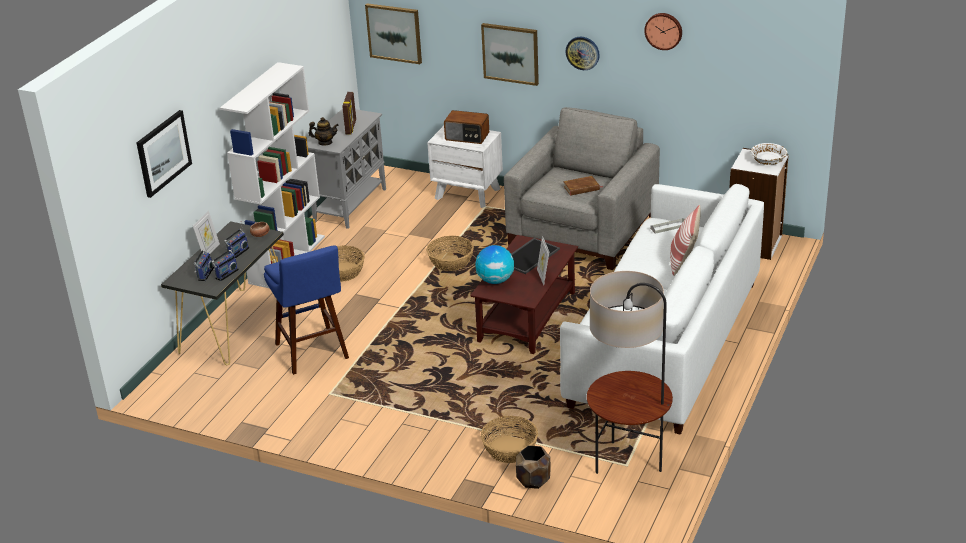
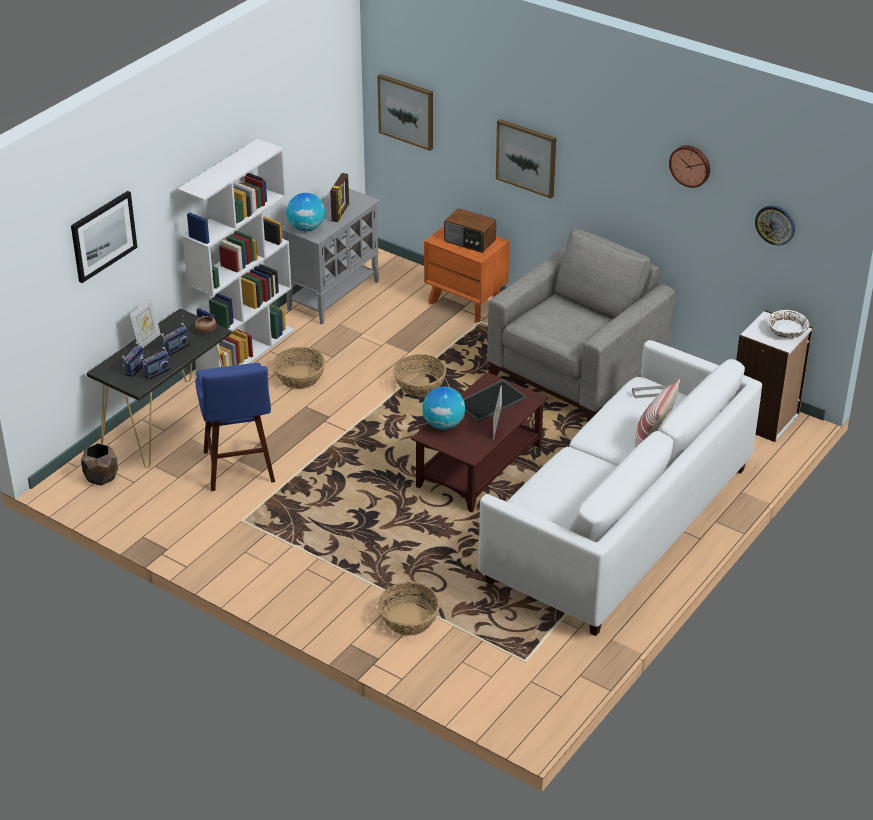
camera: 10 degrees right, 5 degrees up
teapot [309,117,339,146] -> globe [286,193,325,231]
white nightstand [427,126,503,208] -> orange nightstand [424,226,510,323]
brown planter [516,445,551,489] -> brown planter moved to [81,443,118,486]
brown book [563,176,603,196] -> none
wall clock [565,37,600,70] -> wall clock moved to [755,206,795,246]
floor lamp [587,271,673,474] -> none

